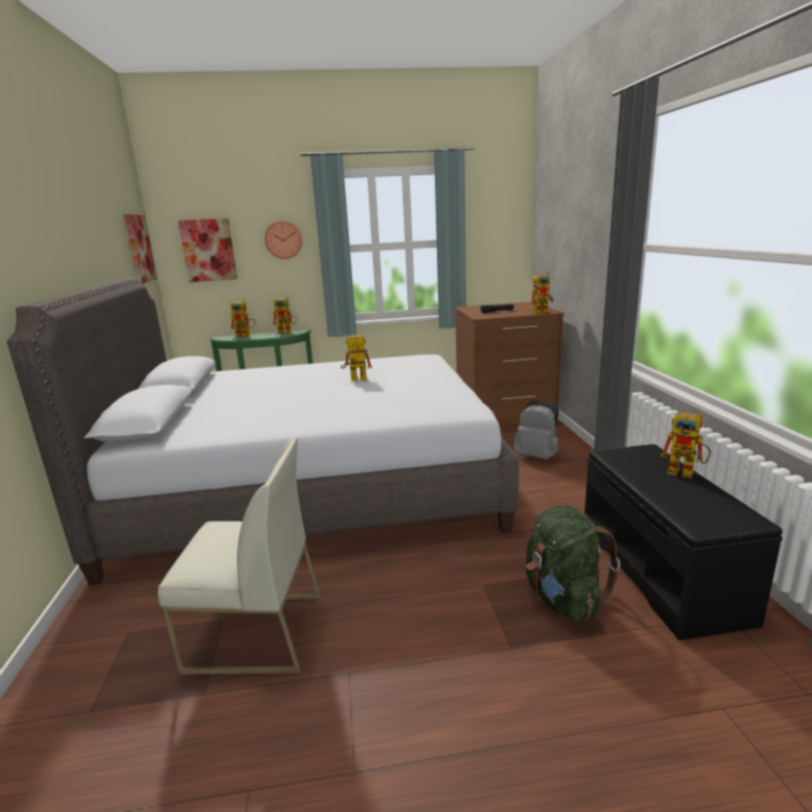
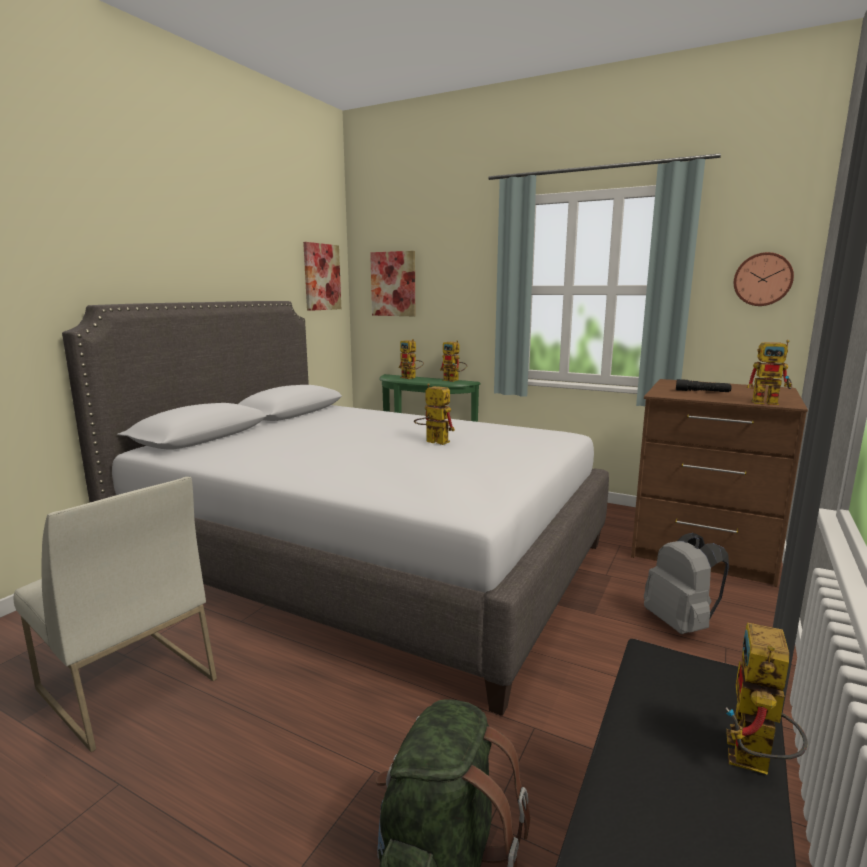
camera: 35 degrees right, 5 degrees down
wall clock [265,221,302,259] -> wall clock moved to [734,252,794,306]
toy robot [661,412,711,478] -> toy robot turned 45 degrees clockwise [726,622,808,775]

